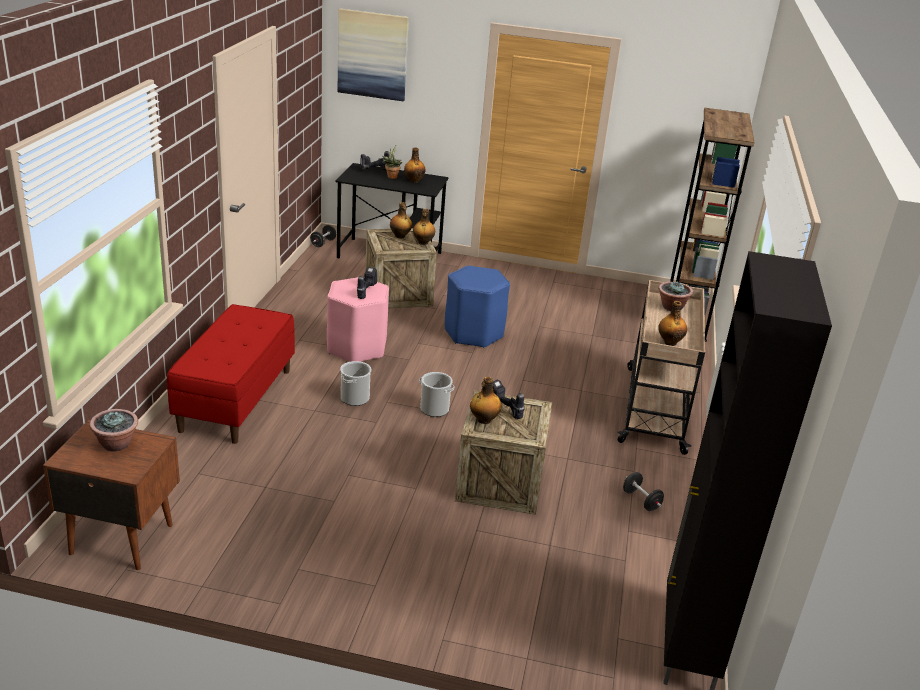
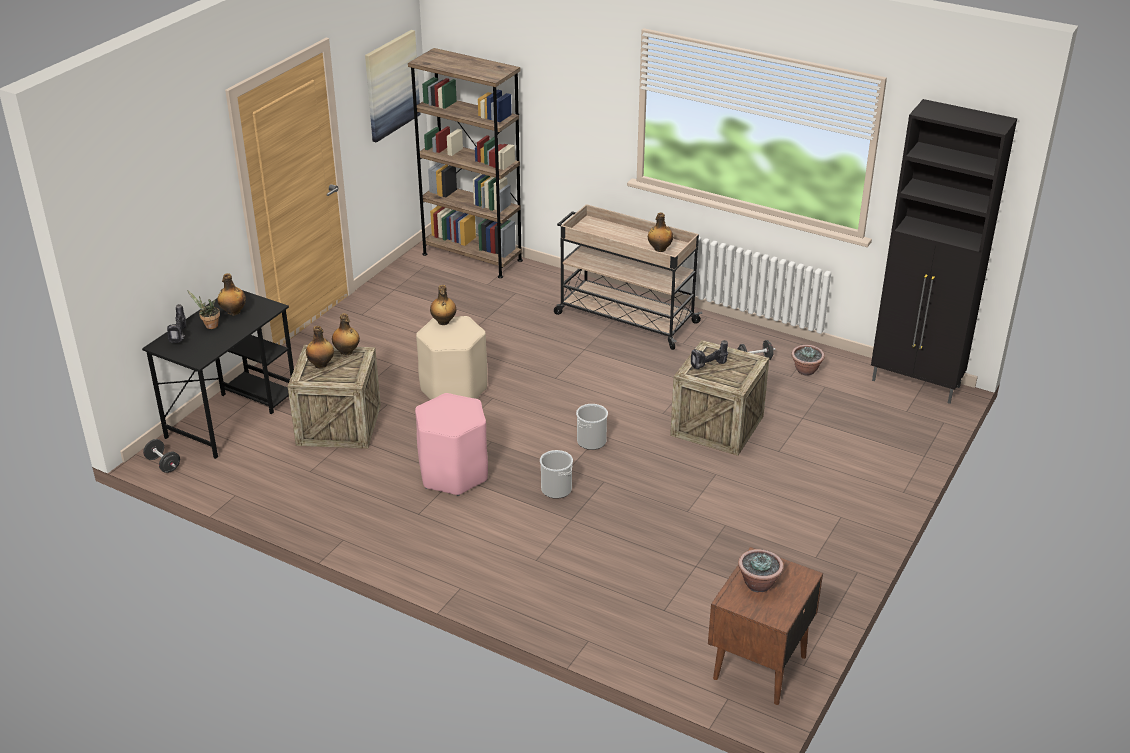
camera: 70 degrees left, 5 degrees up
red bench [167,304,295,444] -> none
picture [338,9,409,101] -> picture moved to [365,30,421,143]
power drill [357,267,377,299] -> none
blue stool [445,266,510,348] -> beige stool [416,316,487,400]
bottle [470,377,502,424] -> bottle moved to [430,285,456,325]
potted plant [658,282,693,311] -> potted plant moved to [791,345,825,375]

